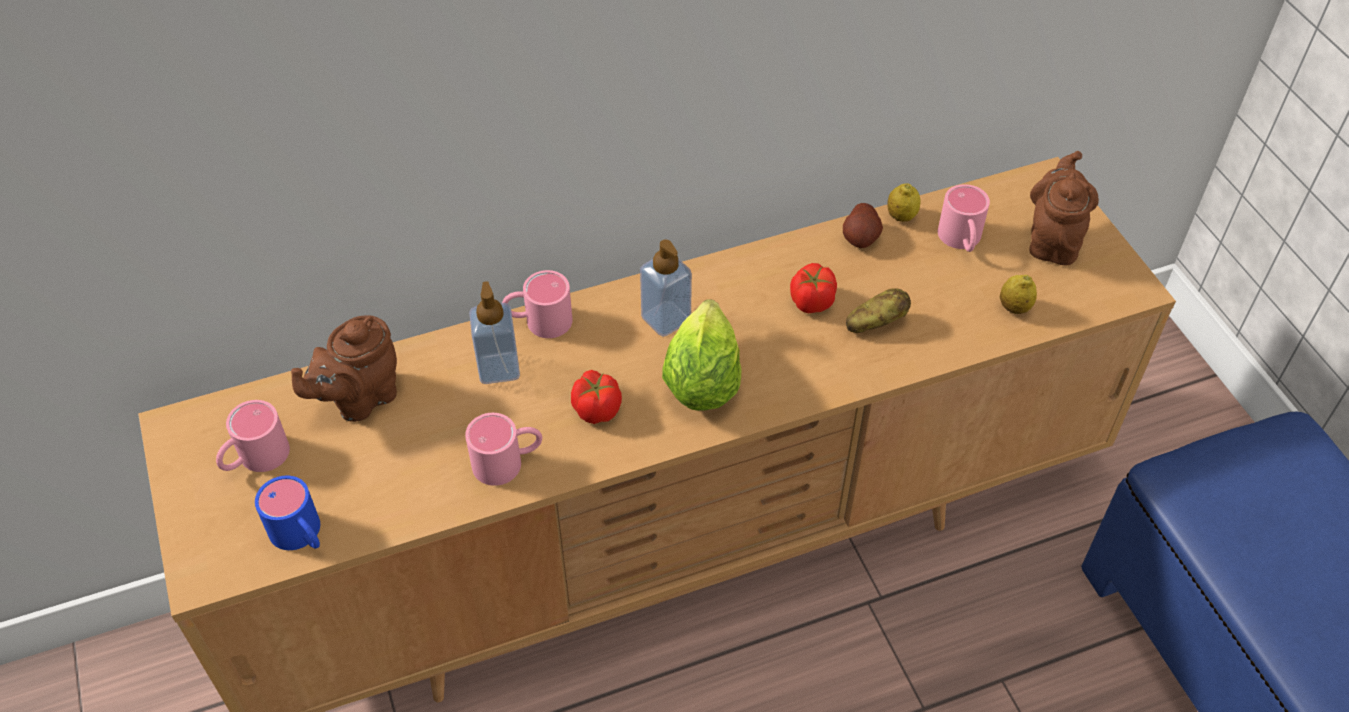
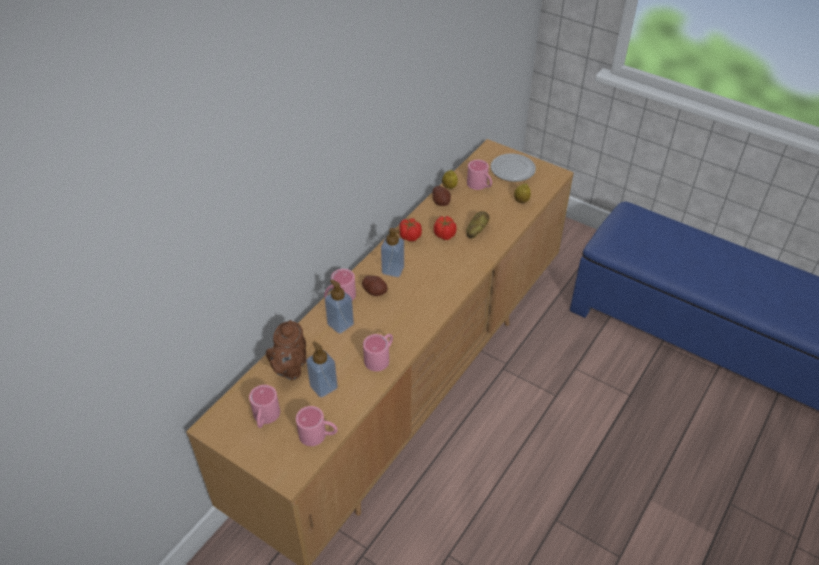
camera: 35 degrees left, 5 degrees down
blue mug [255,476,320,550] -> pink mug [296,406,338,446]
tomato [571,370,622,424] -> tomato moved to [399,218,422,241]
lettuce [662,299,742,411] -> none
brown teapot [1029,151,1099,266] -> plate [491,153,536,182]
none -> soap dispenser [306,341,338,397]
none -> potato [362,276,388,296]

